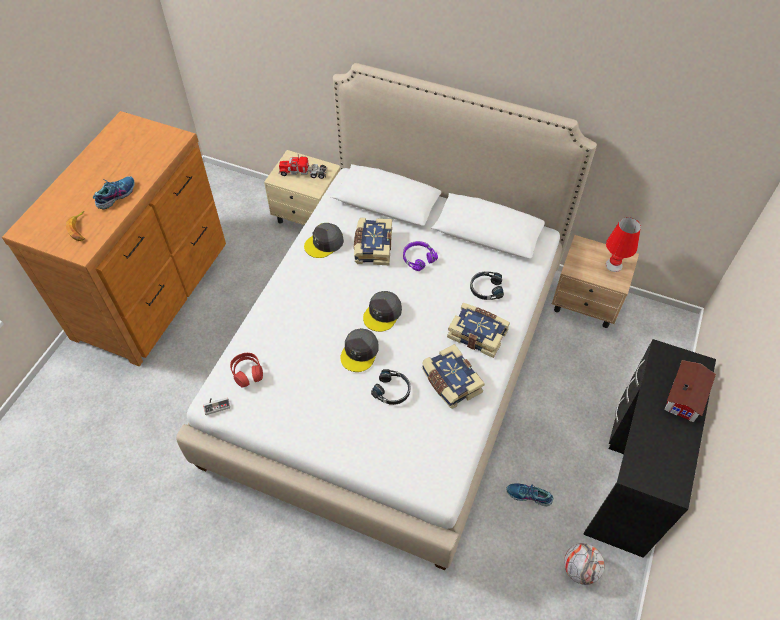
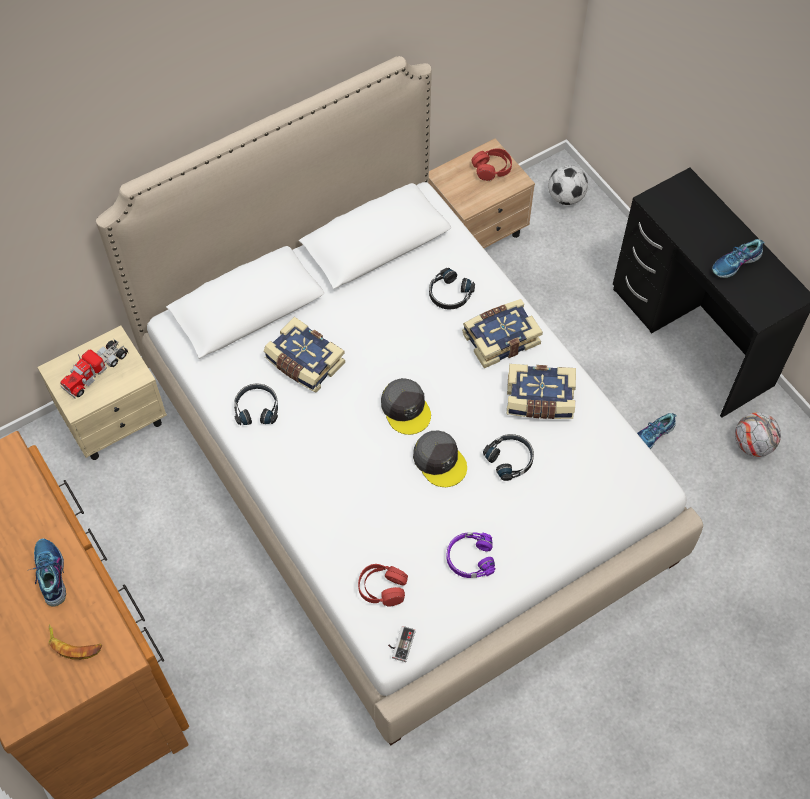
camera: 55 degrees left, 5 degrees up
grey cap [304,223,344,258] -> black headphones [234,383,278,425]
purple headphones [403,241,438,271] -> purple headphones moved to [446,532,495,578]
red table lamp [605,217,641,272] -> red headphones [471,148,512,181]
toy house [664,360,716,423] -> none
none -> football [548,165,588,205]
none -> shoe [712,239,765,278]

